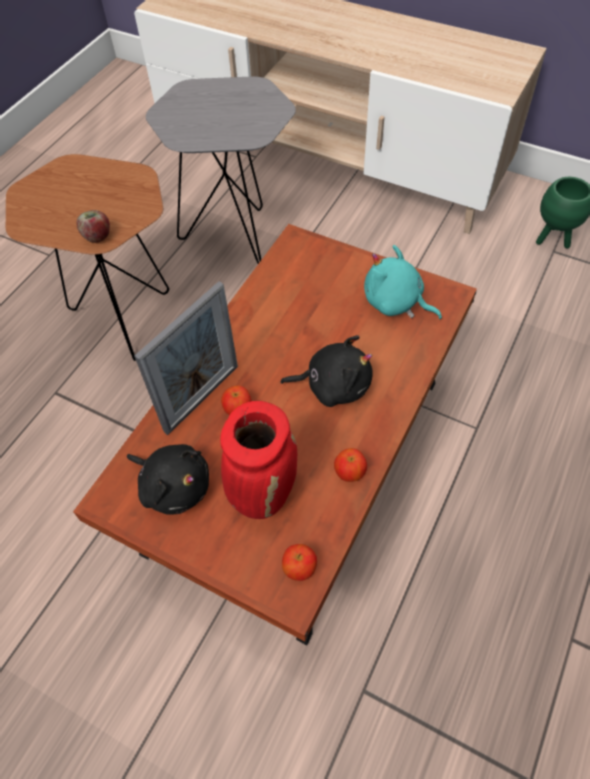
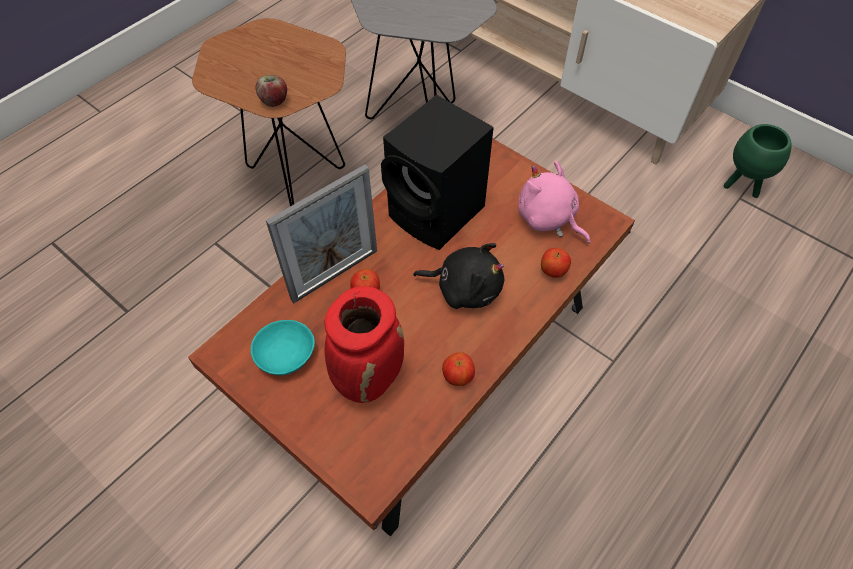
camera: 10 degrees right, 0 degrees up
black plush toy [127,444,209,515] -> turquoise bowl [251,320,315,375]
apple [282,544,317,581] -> apple moved to [541,248,571,278]
turquoise plush toy [364,245,442,319] -> pink plush toy [518,161,590,244]
none -> black speaker [381,95,494,250]

